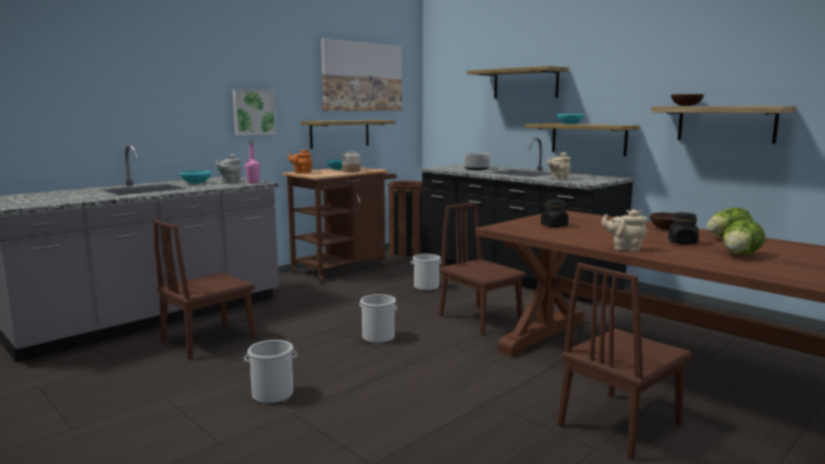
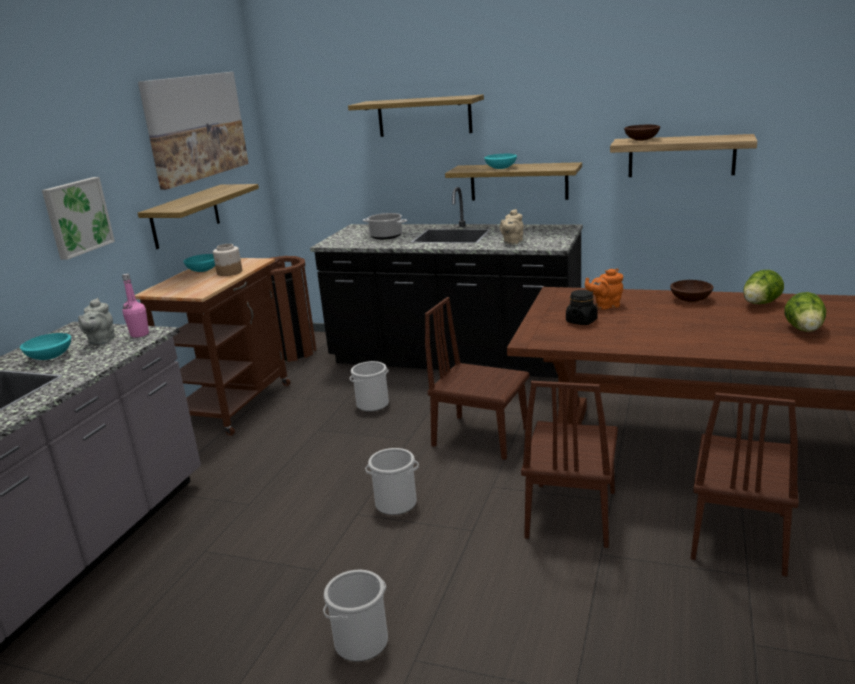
camera: 25 degrees left, 10 degrees up
brown chair [154,220,256,359] -> brown chair moved to [521,381,618,548]
orange teapot [288,149,312,174] -> orange teapot moved to [585,268,623,310]
beige teapot [601,209,647,252] -> none
black jar [668,212,699,244] -> none

